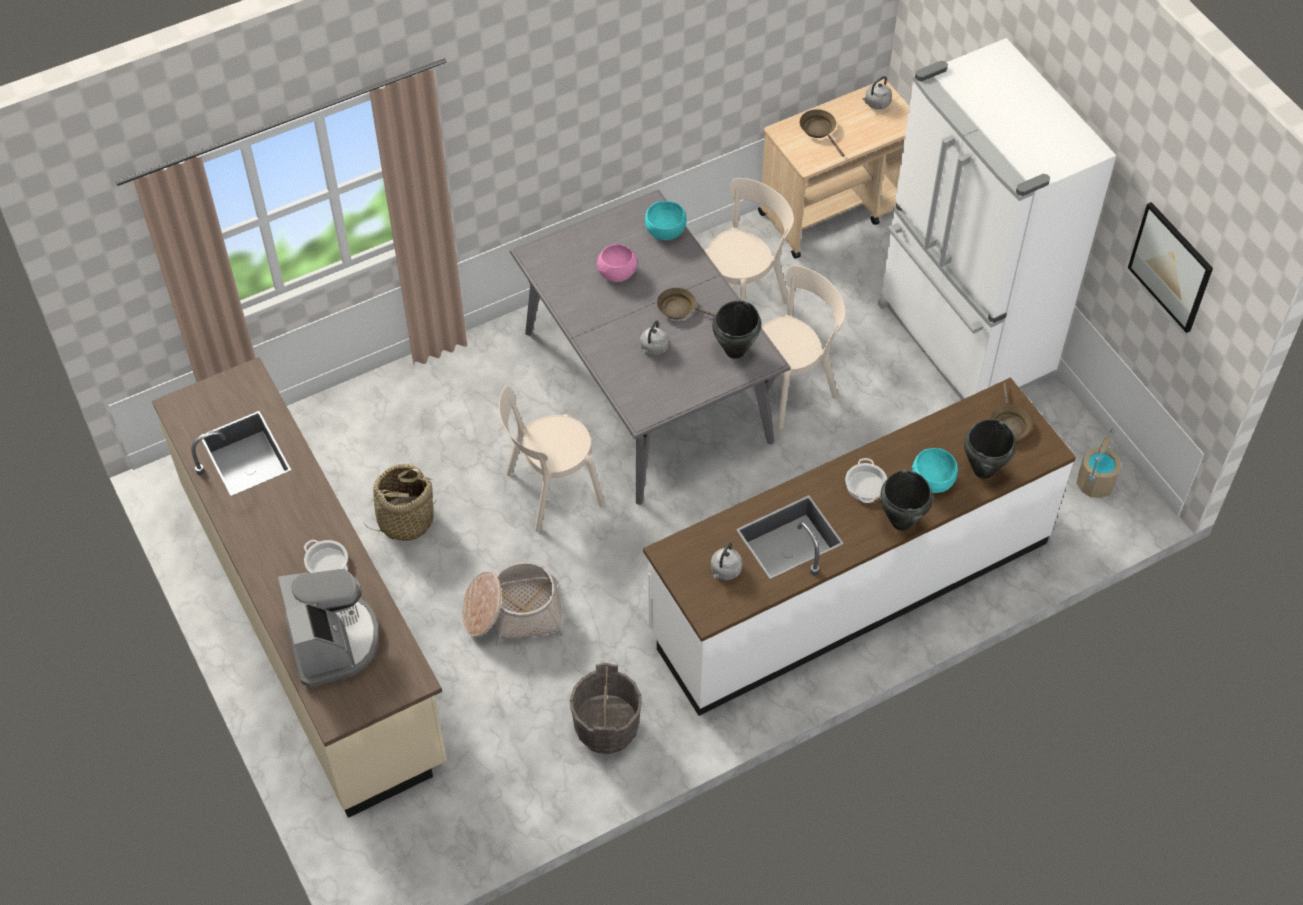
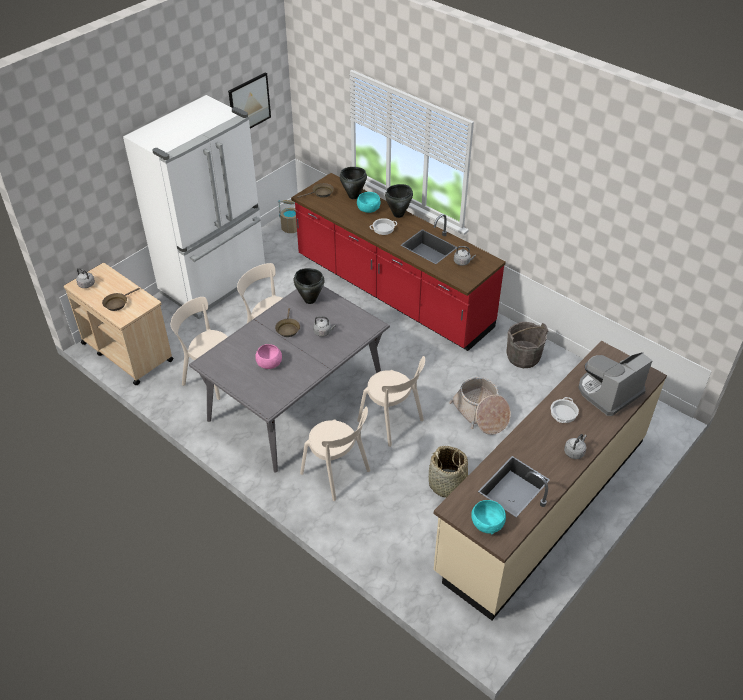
camera: 110 degrees left, 10 degrees down
white counter [643,377,1076,716] -> red counter [291,173,506,351]
turquoise bowl [645,201,687,240] -> turquoise bowl moved to [471,500,506,534]
none -> beige chair [300,406,370,501]
none -> grey kettle [564,434,587,459]

